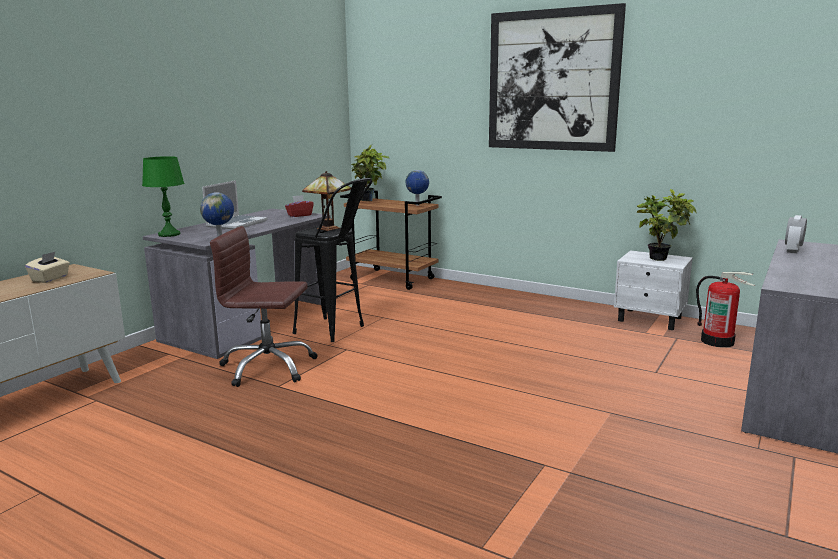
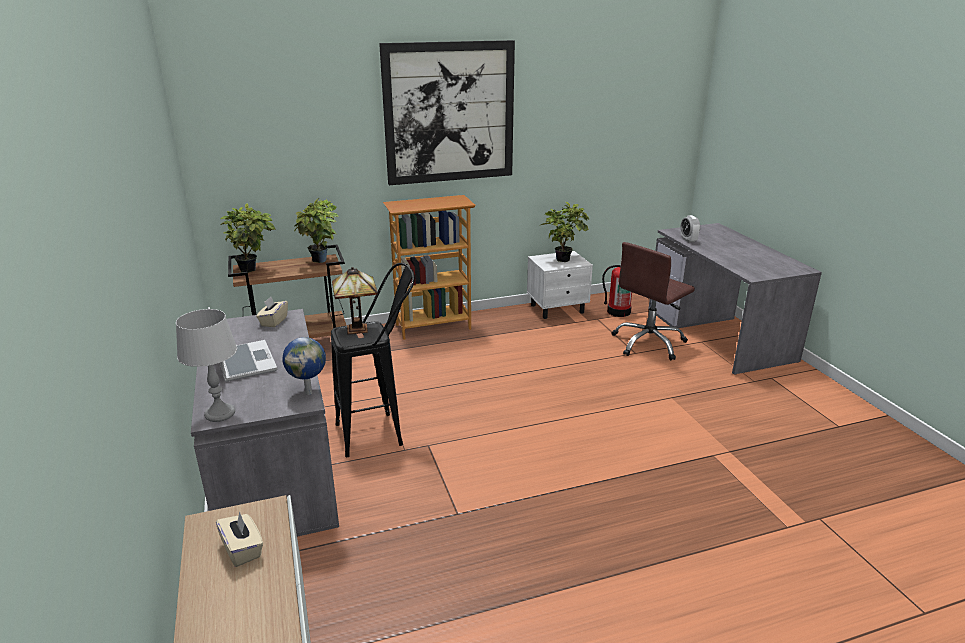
camera: 50 degrees left, 10 degrees up
green table lamp [142,156,184,237] -> grey table lamp [176,309,237,422]
brown office chair [210,226,318,387] -> brown office chair moved to [611,242,695,360]
red tissue box [285,195,314,217] -> beige tissue box [256,297,288,327]
globe [406,170,429,205] -> potted plant [294,198,339,263]
none -> bookcase [383,195,476,340]

